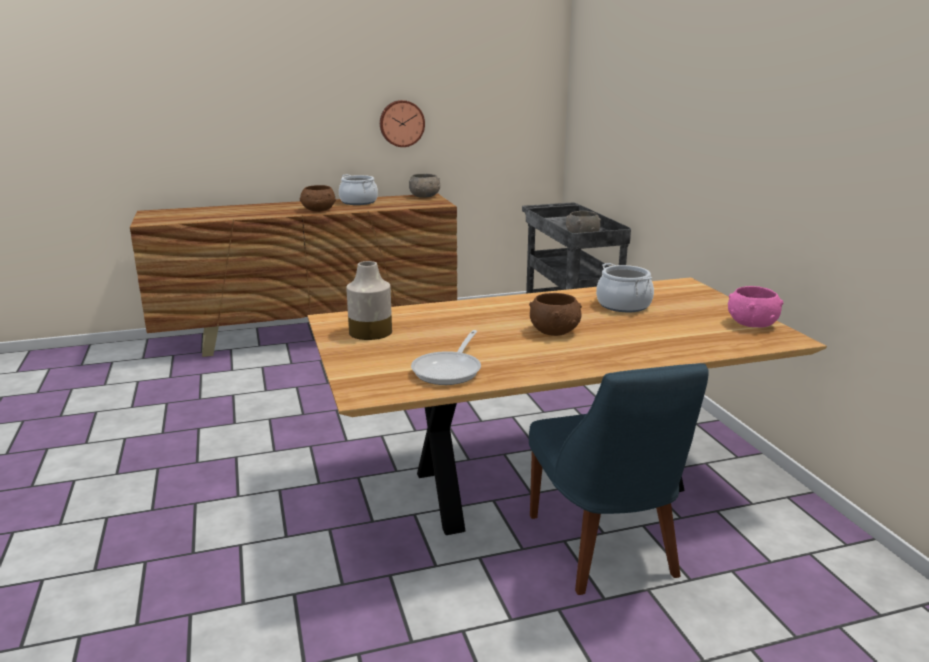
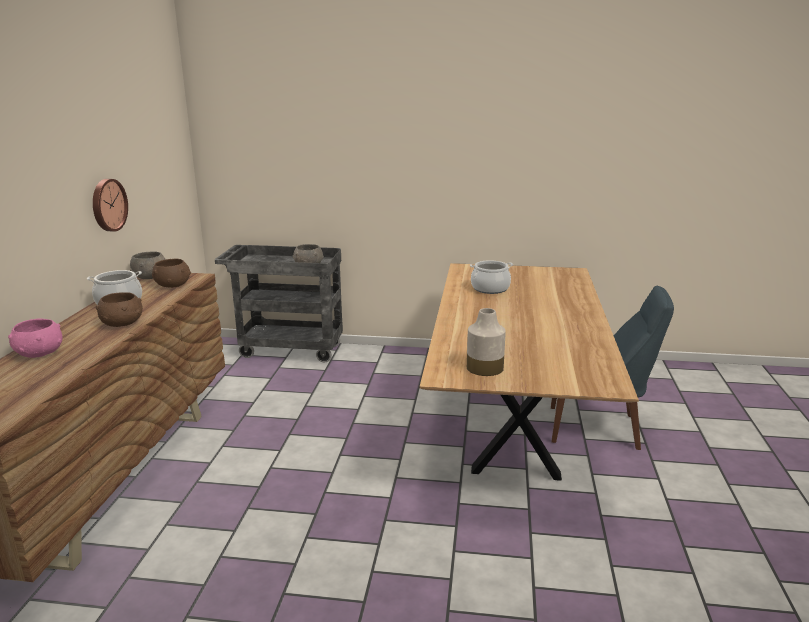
camera: 65 degrees left, 0 degrees up
frying pan [411,330,481,385] -> none
brown bowl [529,293,582,336] -> brown bowl moved to [152,259,191,288]
pink bowl [728,286,783,327] -> pink bowl moved to [8,319,63,358]

